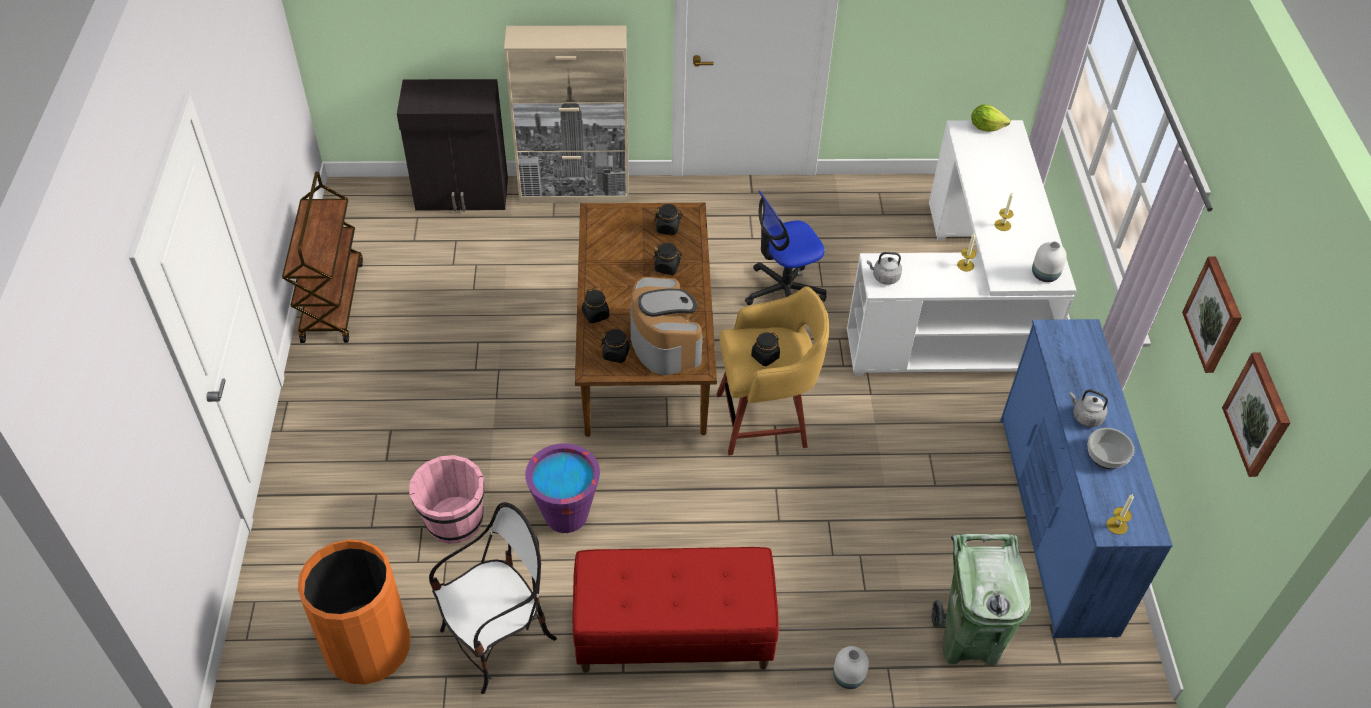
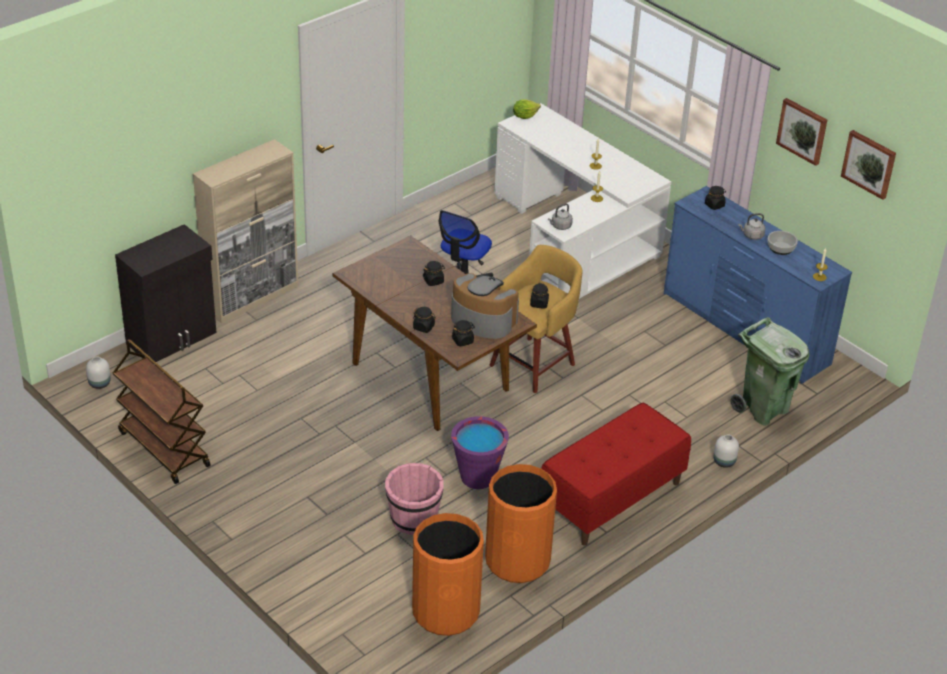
camera: 40 degrees left, 10 degrees down
chair [429,502,557,694] -> orange trash can [485,464,557,583]
black jar [654,204,683,235] -> black jar moved to [705,186,726,210]
white vase [1032,241,1067,282] -> white vase moved to [86,356,111,389]

